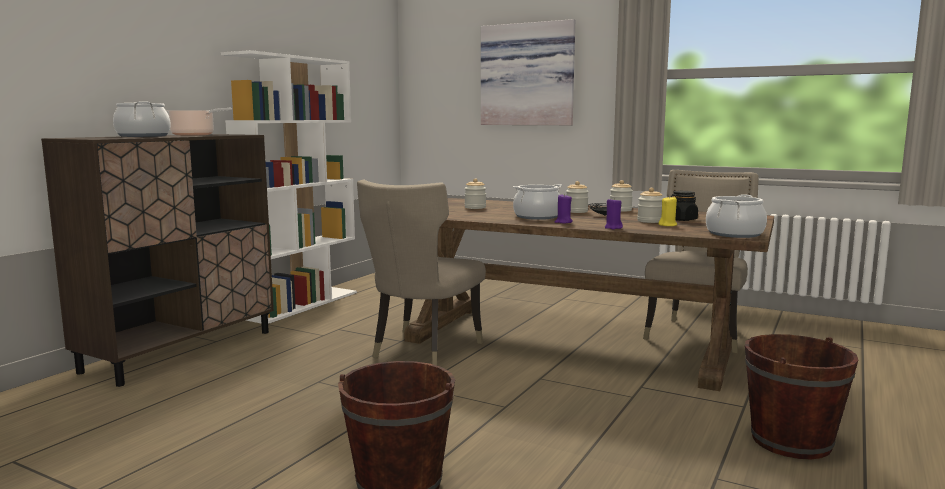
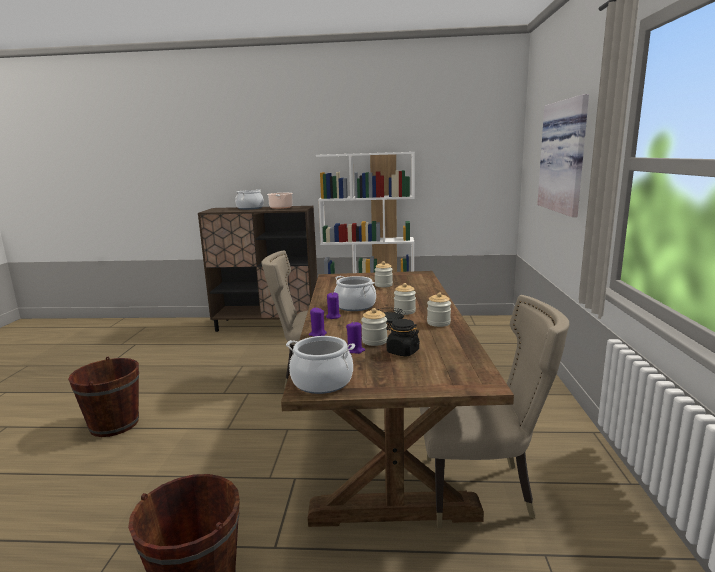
camera: 65 degrees right, 5 degrees up
yellow candle [658,196,677,226] -> purple candle [346,322,365,354]

